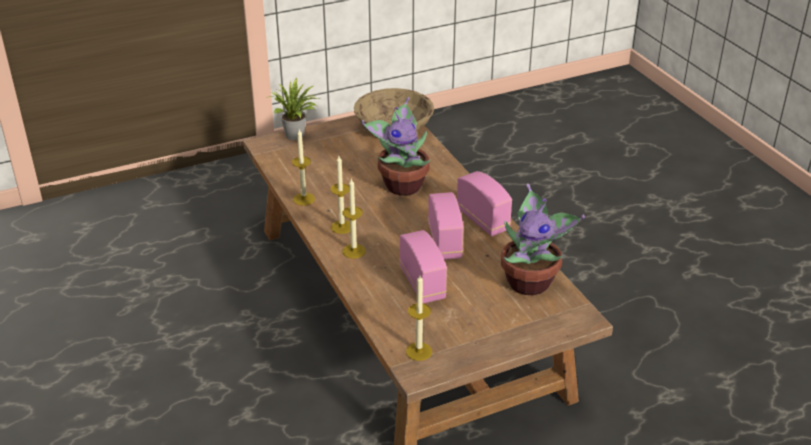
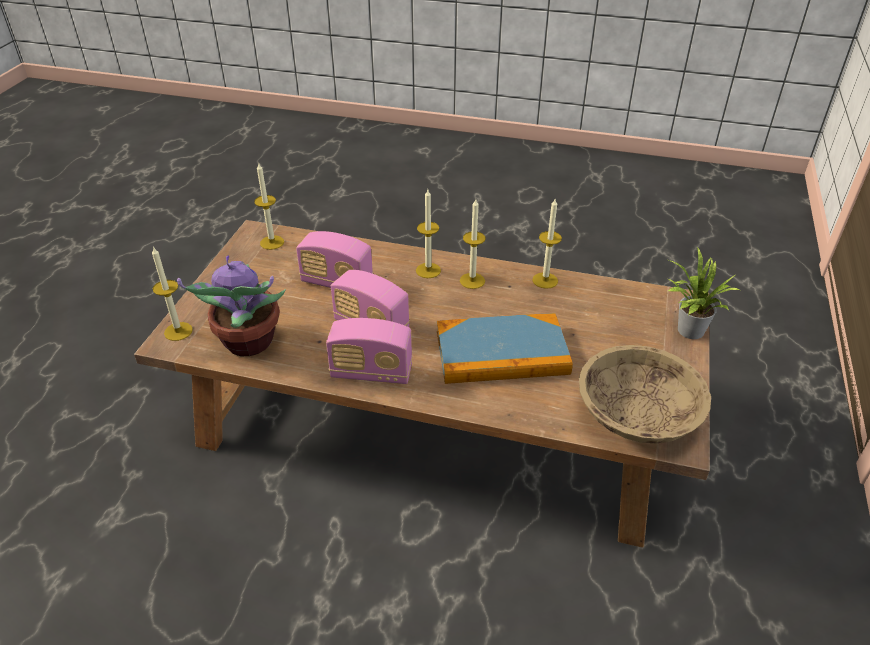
camera: 130 degrees right, 5 degrees up
potted plant [361,97,430,196] -> book [437,313,573,384]
none -> candle [152,246,193,341]

